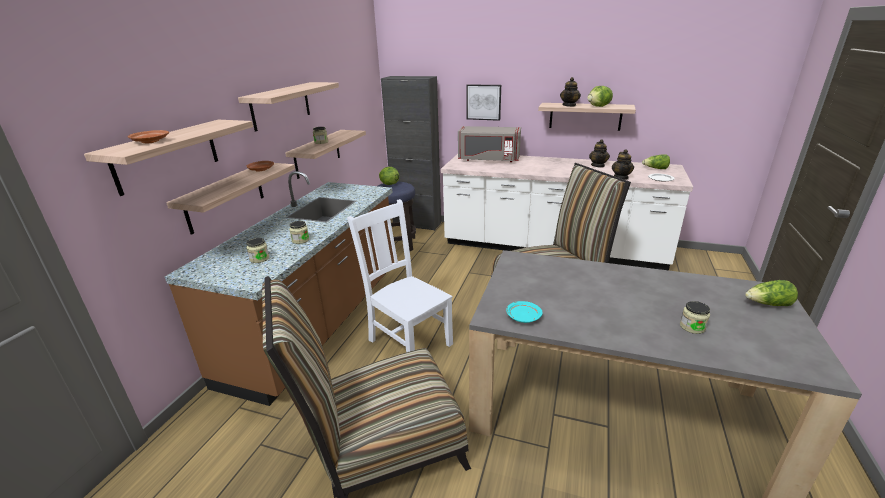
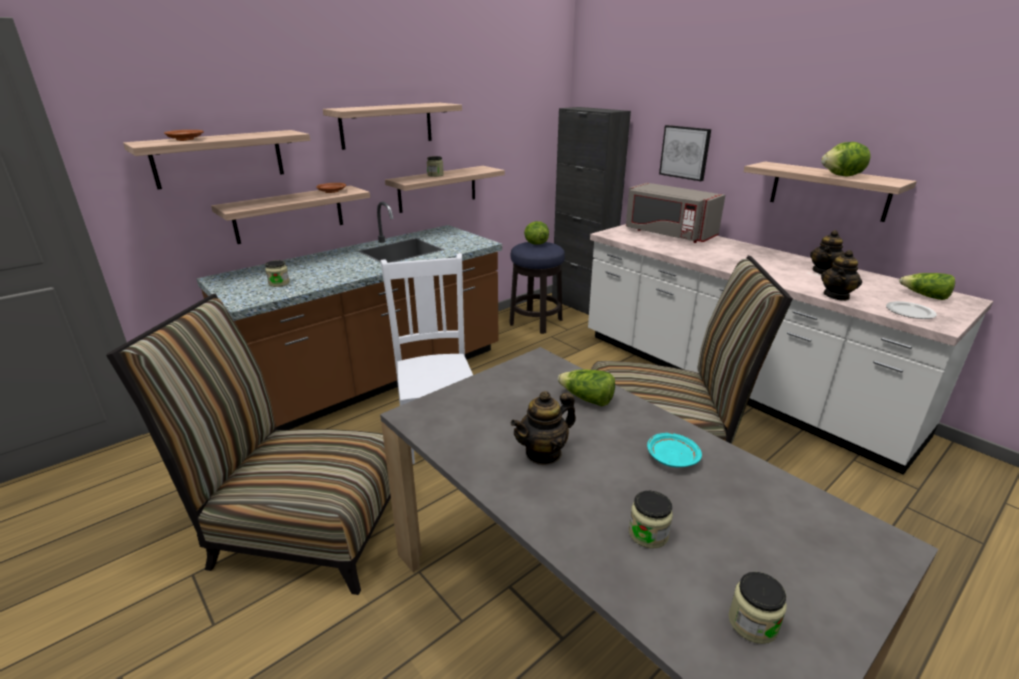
camera: 30 degrees right, 0 degrees up
jar [289,221,309,244] -> jar moved to [728,572,787,644]
turquoise plate [506,301,543,323] -> turquoise plate moved to [647,433,702,467]
teapot [560,77,581,107] -> teapot moved to [511,391,576,465]
lettuce [745,280,798,306] -> lettuce moved to [558,370,615,406]

